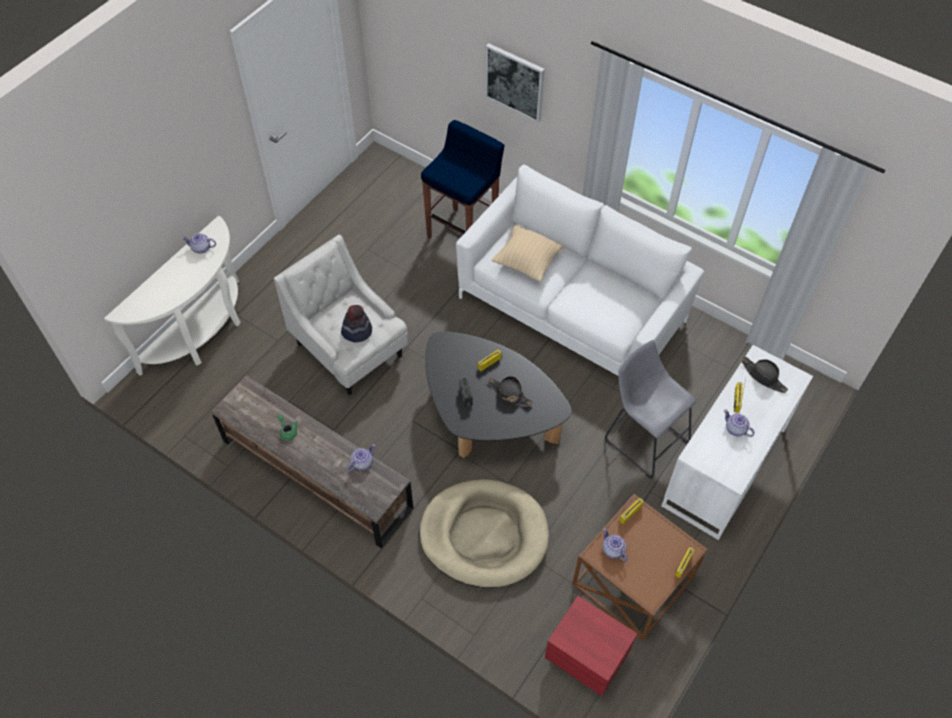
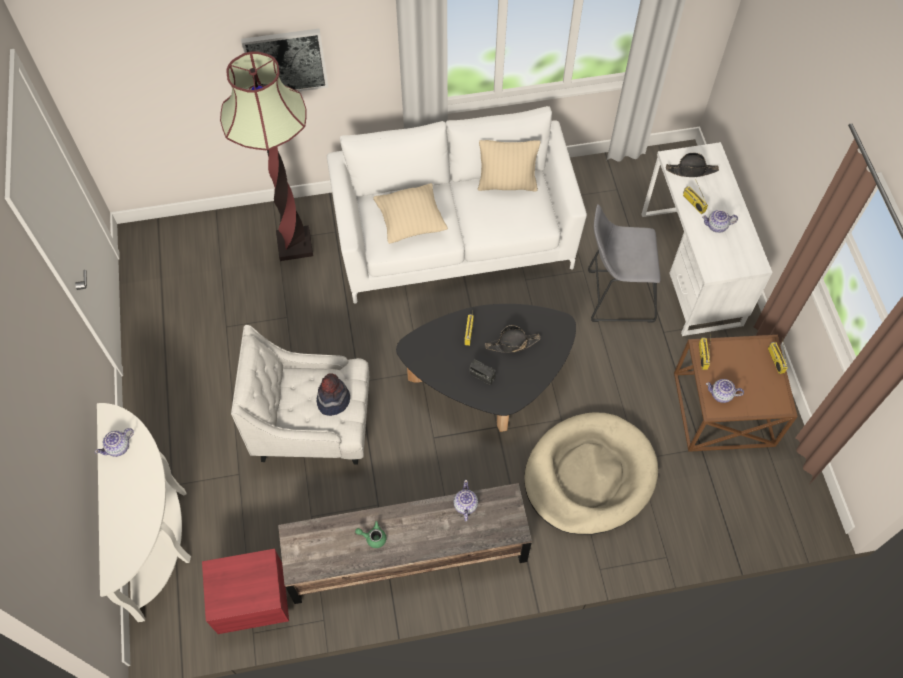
camera: 45 degrees left, 5 degrees up
blue stool [421,120,505,239] -> floor lamp [220,51,313,261]
red nightstand [544,596,637,696] -> red nightstand moved to [202,549,289,634]
none -> beige pillow [478,140,540,191]

